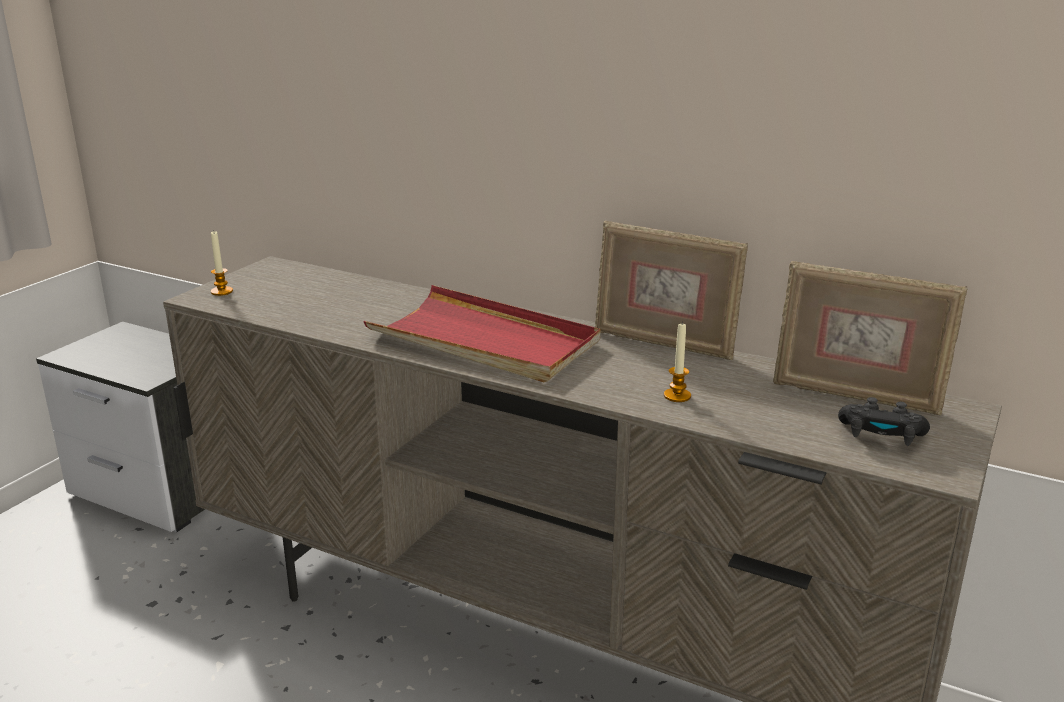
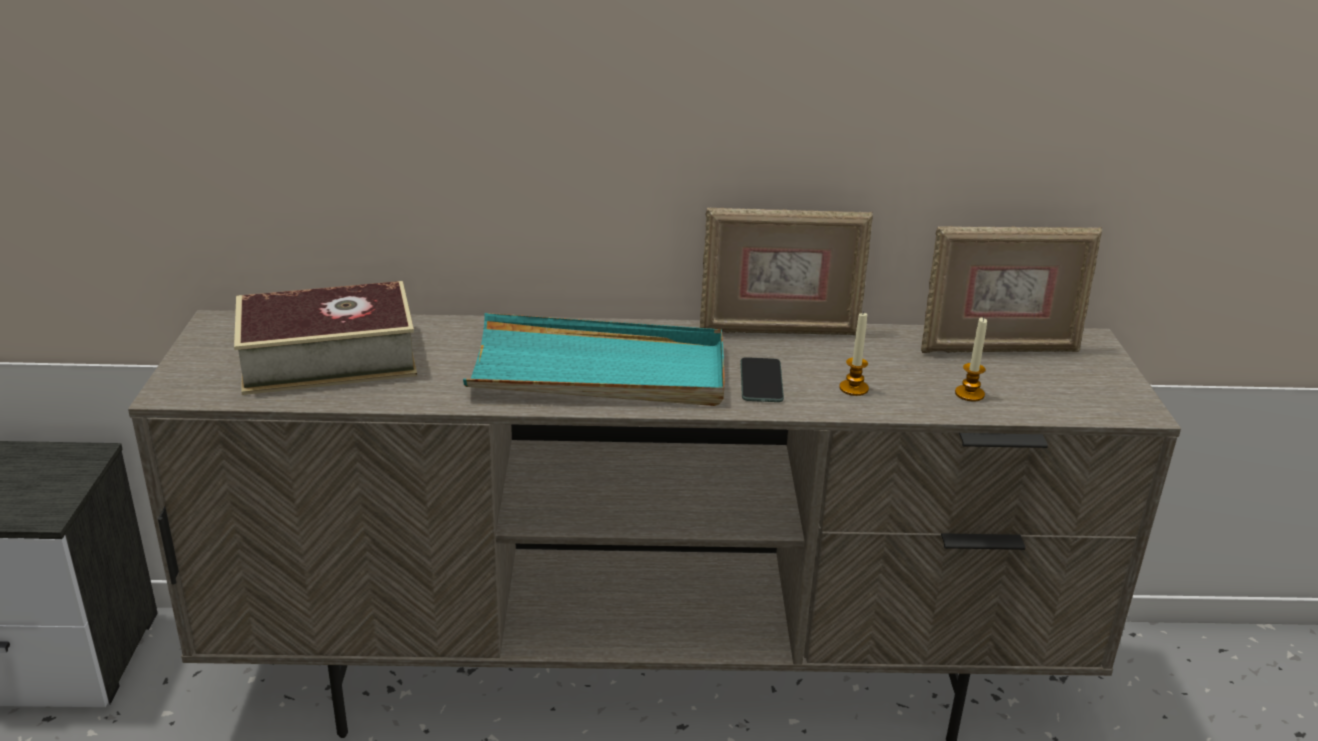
camera: 30 degrees left, 5 degrees up
candle [211,231,233,296] -> candle moved to [955,317,987,402]
red tray [363,285,600,382] -> turquoise tray [463,313,724,406]
black game controller [838,397,930,446] -> none
none -> book [234,281,417,395]
none -> phone [740,357,784,402]

